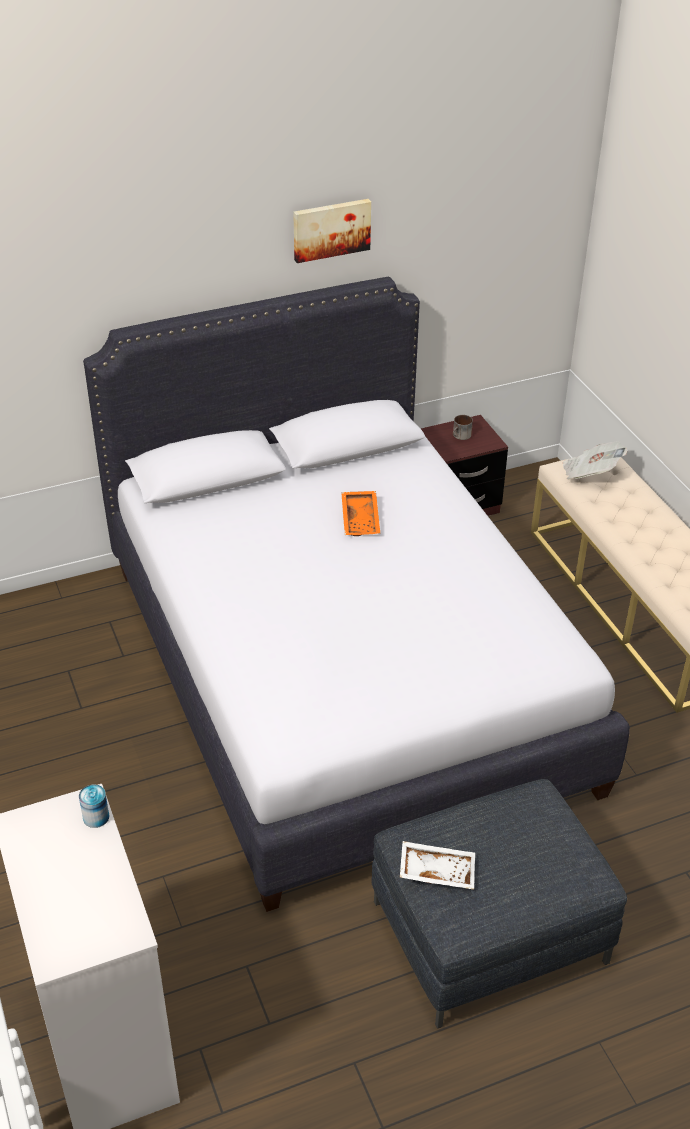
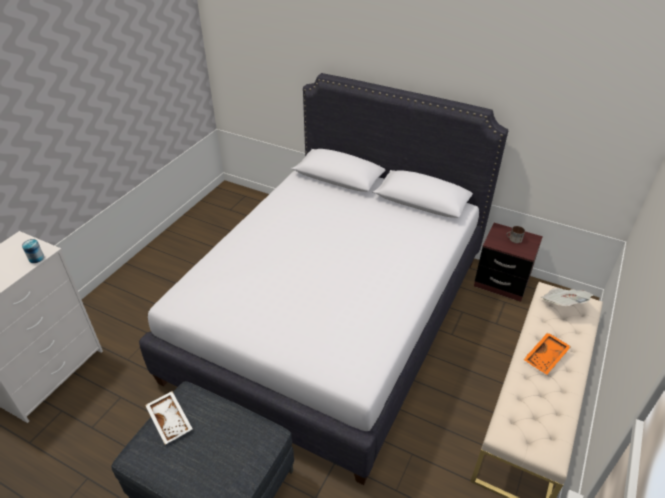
camera: 50 degrees right, 0 degrees up
picture [293,199,371,263] -> none
orange tray [341,491,380,536] -> orange tray moved to [523,332,571,374]

